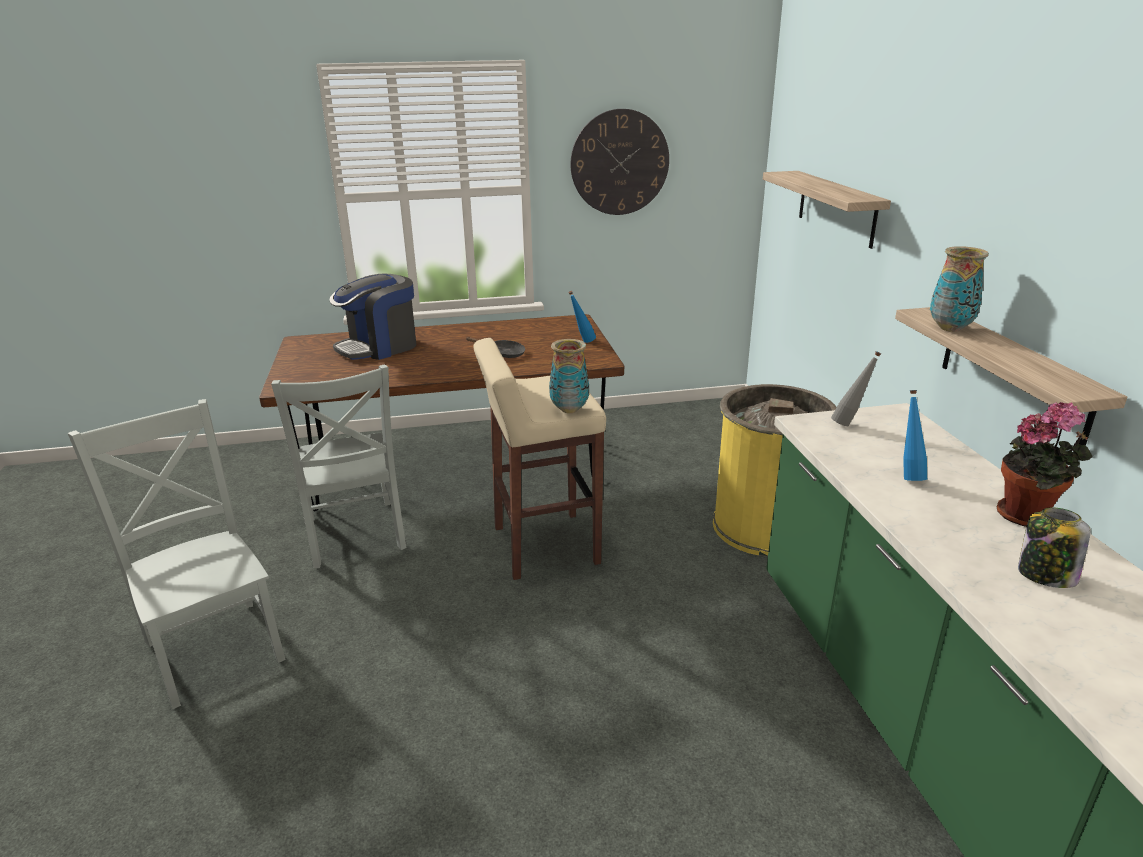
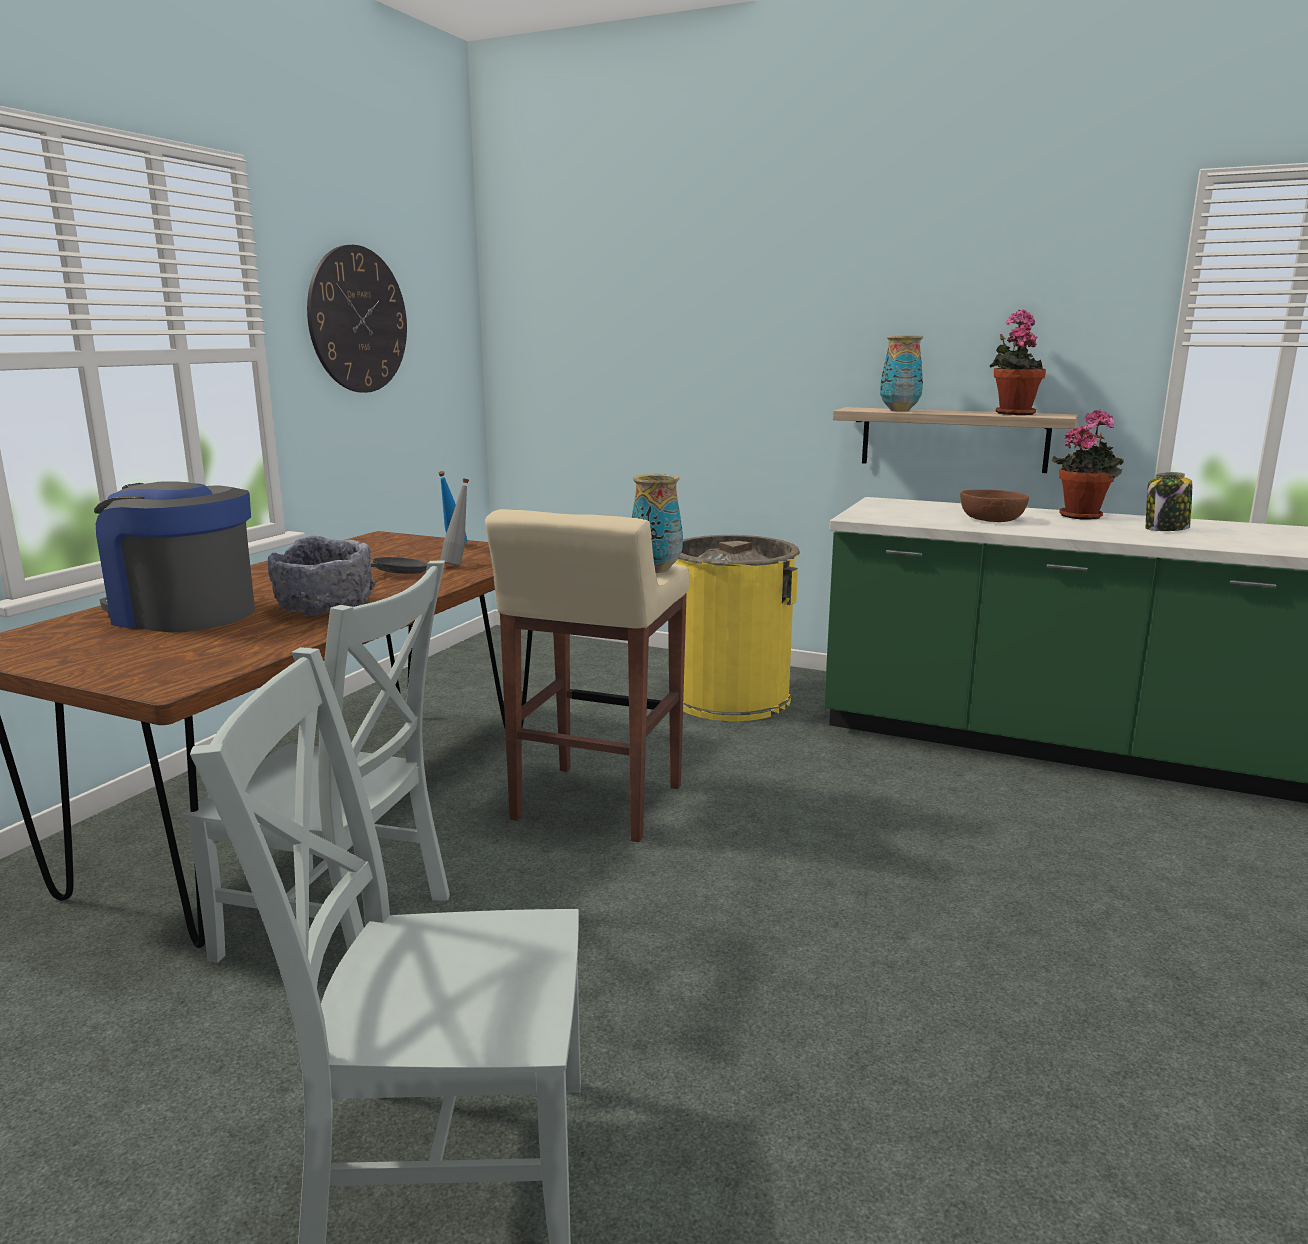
camera: 55 degrees left, 10 degrees down
coffee machine [330,273,416,360] -> coffee machine turned 120 degrees clockwise [94,481,255,632]
shelf [763,171,891,249] -> none
grey bottle [831,351,881,426] -> grey bottle moved to [440,479,469,566]
blue bottle [903,390,927,481] -> brown bowl [960,489,1029,522]
none -> grey bowl [268,536,376,616]
none -> potted plant [990,309,1046,415]

